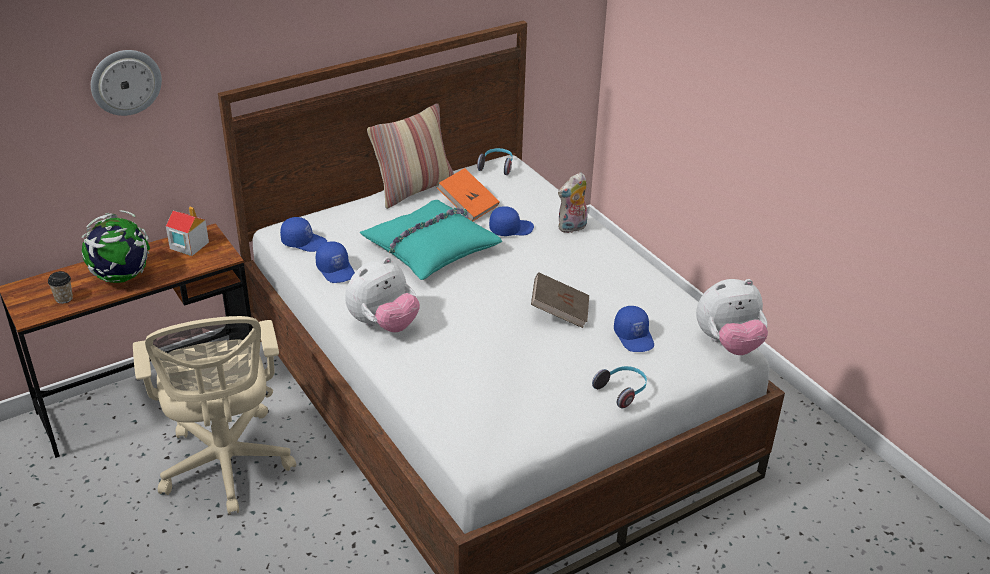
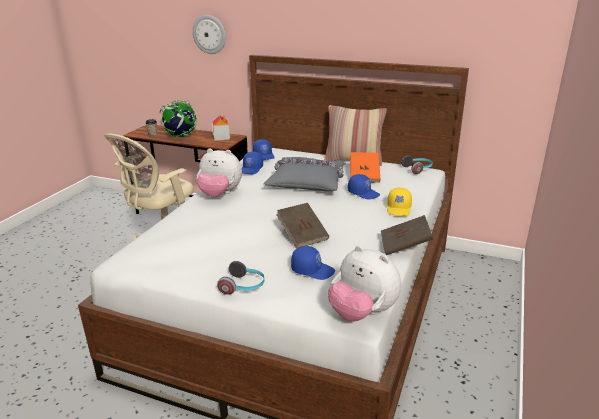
camera: 55 degrees right, 10 degrees down
turquoise pillow [360,200,503,280] -> grey pillow [264,157,346,191]
plush toy [558,172,588,233] -> yellow cap [387,187,412,216]
blue cap [614,306,654,352] -> blue cap turned 105 degrees counterclockwise [291,246,335,280]
none -> brown book [381,215,433,255]

